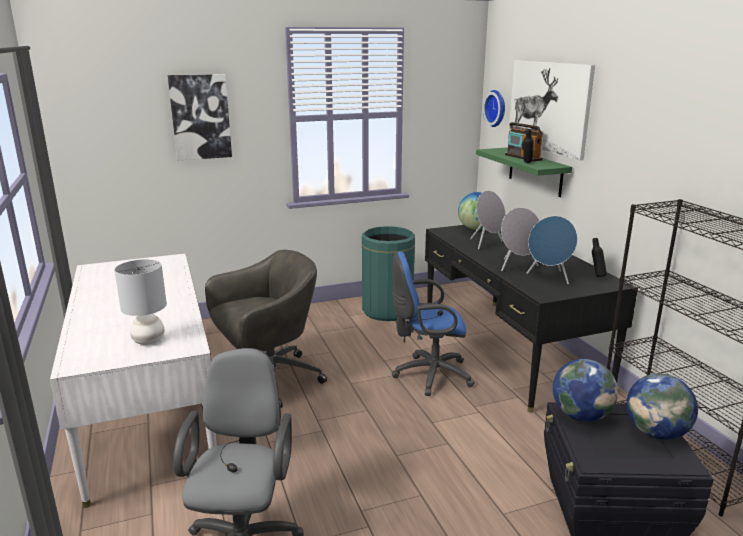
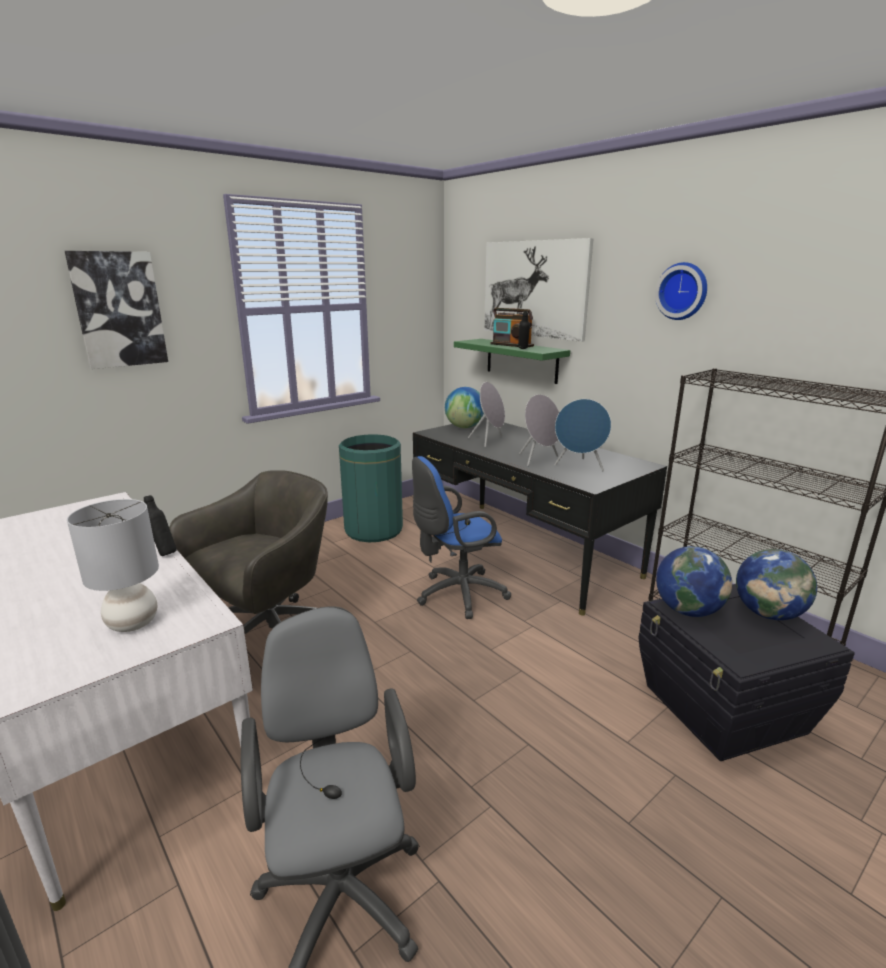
camera: 20 degrees left, 0 degrees up
wall clock [483,90,505,127] -> wall clock moved to [655,262,707,320]
black bottle [592,238,607,277] -> black bottle moved to [144,495,177,556]

